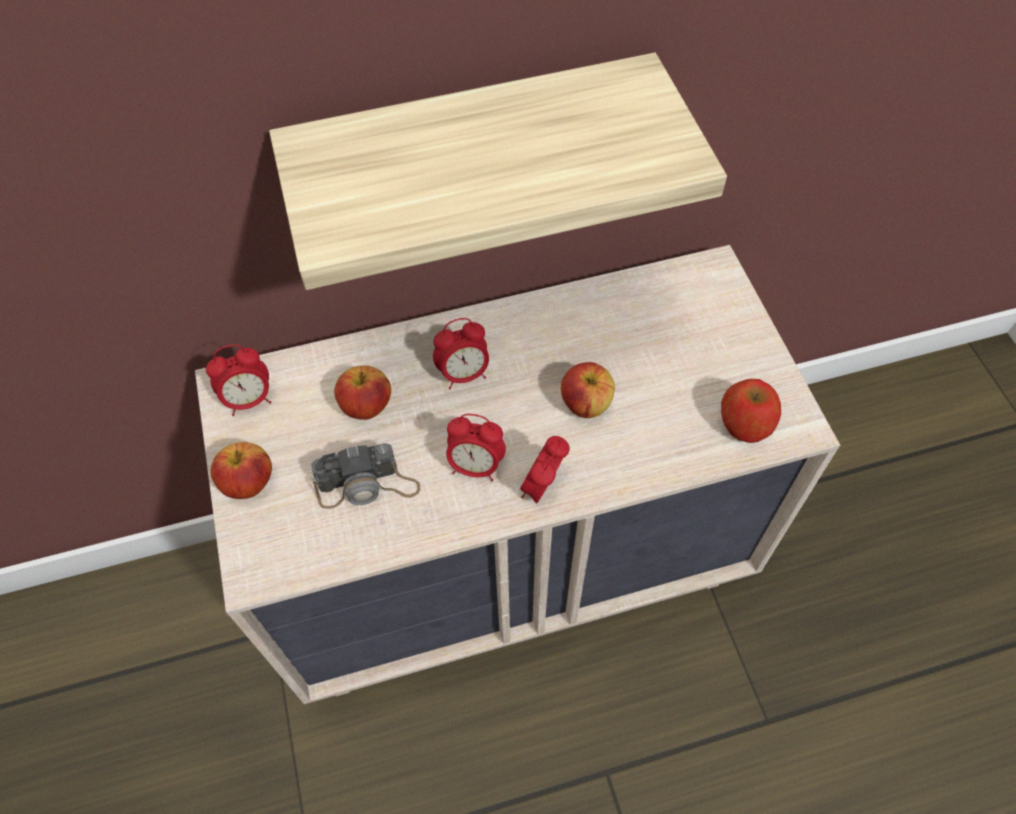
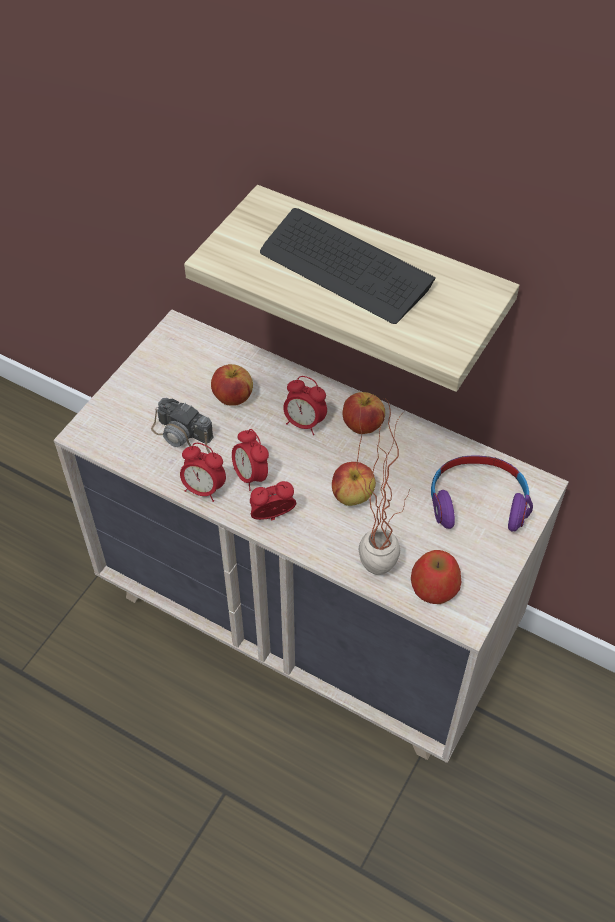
camera: 45 degrees right, 5 degrees down
alarm clock [206,344,272,416] -> alarm clock moved to [180,443,226,502]
apple [210,442,272,499] -> apple moved to [343,392,385,434]
none -> keyboard [260,208,436,324]
none -> potted plant [356,398,410,575]
none -> purple headphones [431,456,533,532]

